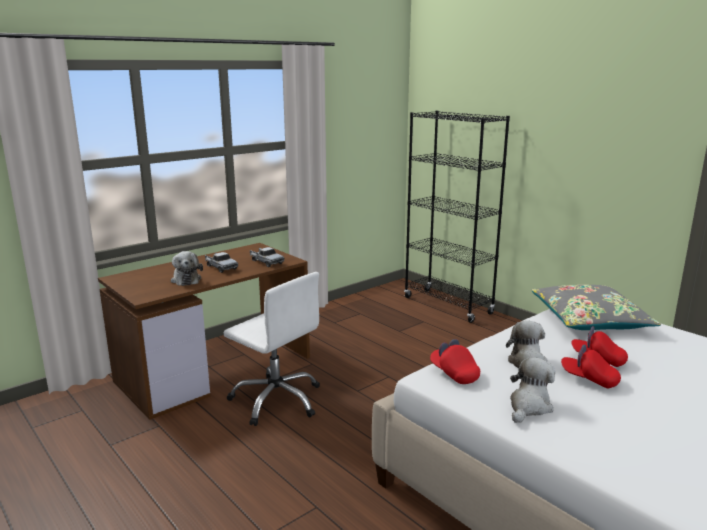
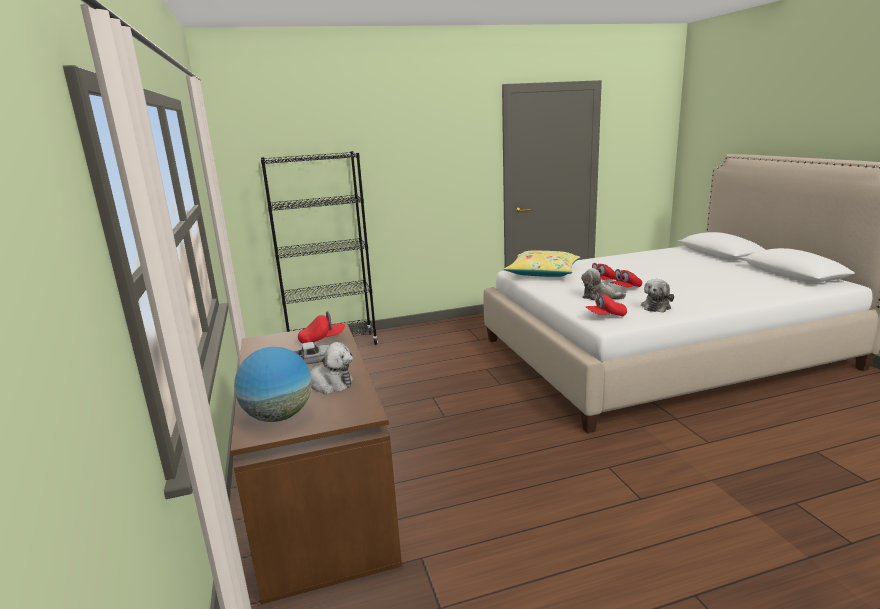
camera: 65 degrees left, 0 degrees up
white office chair [224,272,320,426] -> none
toy truck [250,247,284,267] -> red cap [298,311,345,344]
plush toy [510,357,555,423] -> plush toy turned 120 degrees counterclockwise [641,279,674,313]
grey pillow [531,285,661,330] -> yellow pillow [504,251,581,277]
none -> globe [234,347,312,422]

